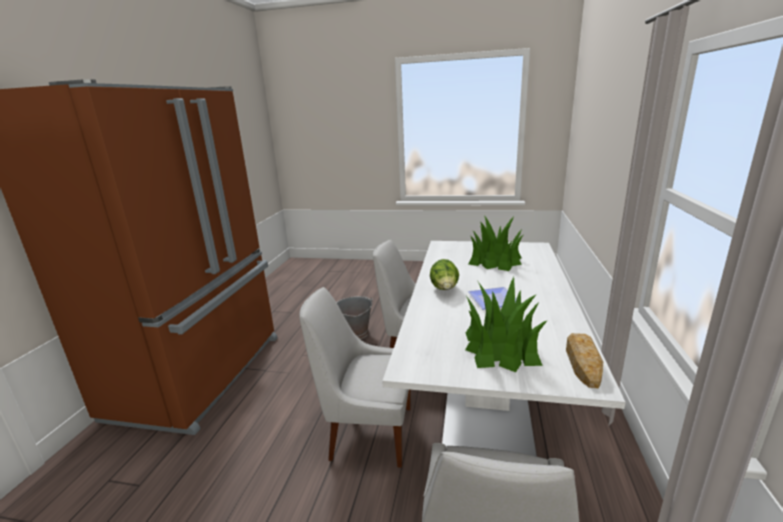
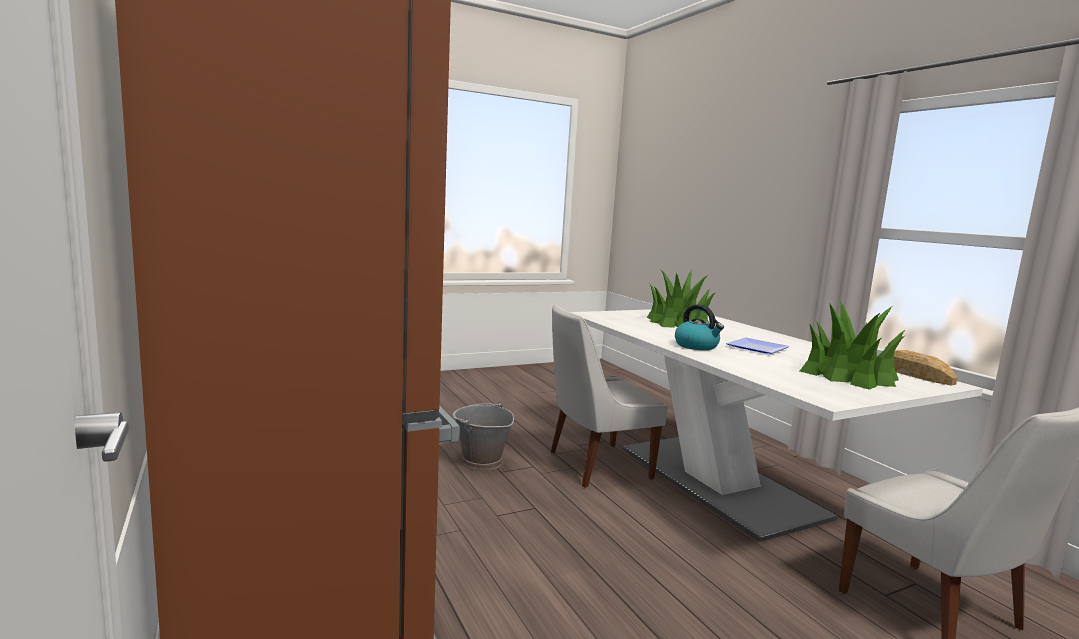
camera: 40 degrees left, 10 degrees down
white chair [299,287,411,468] -> none
lettuce [430,259,459,290] -> kettle [675,304,724,350]

